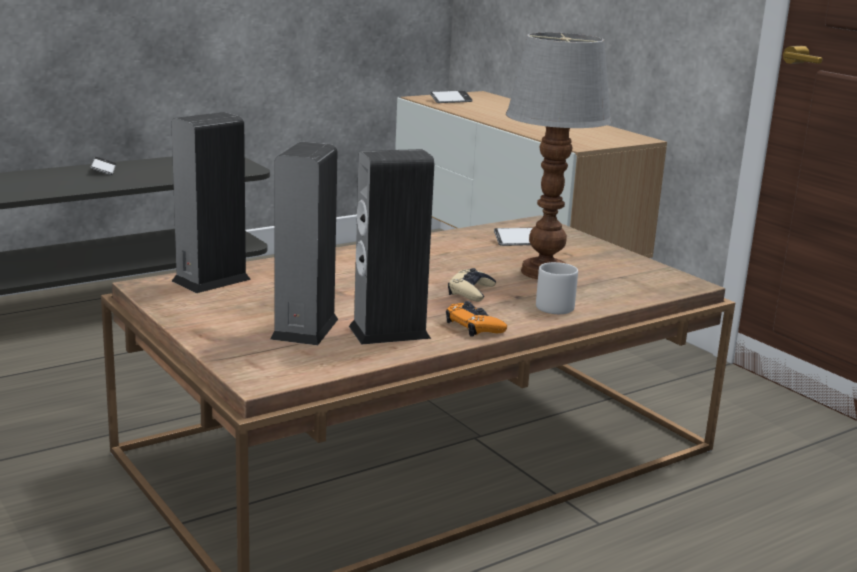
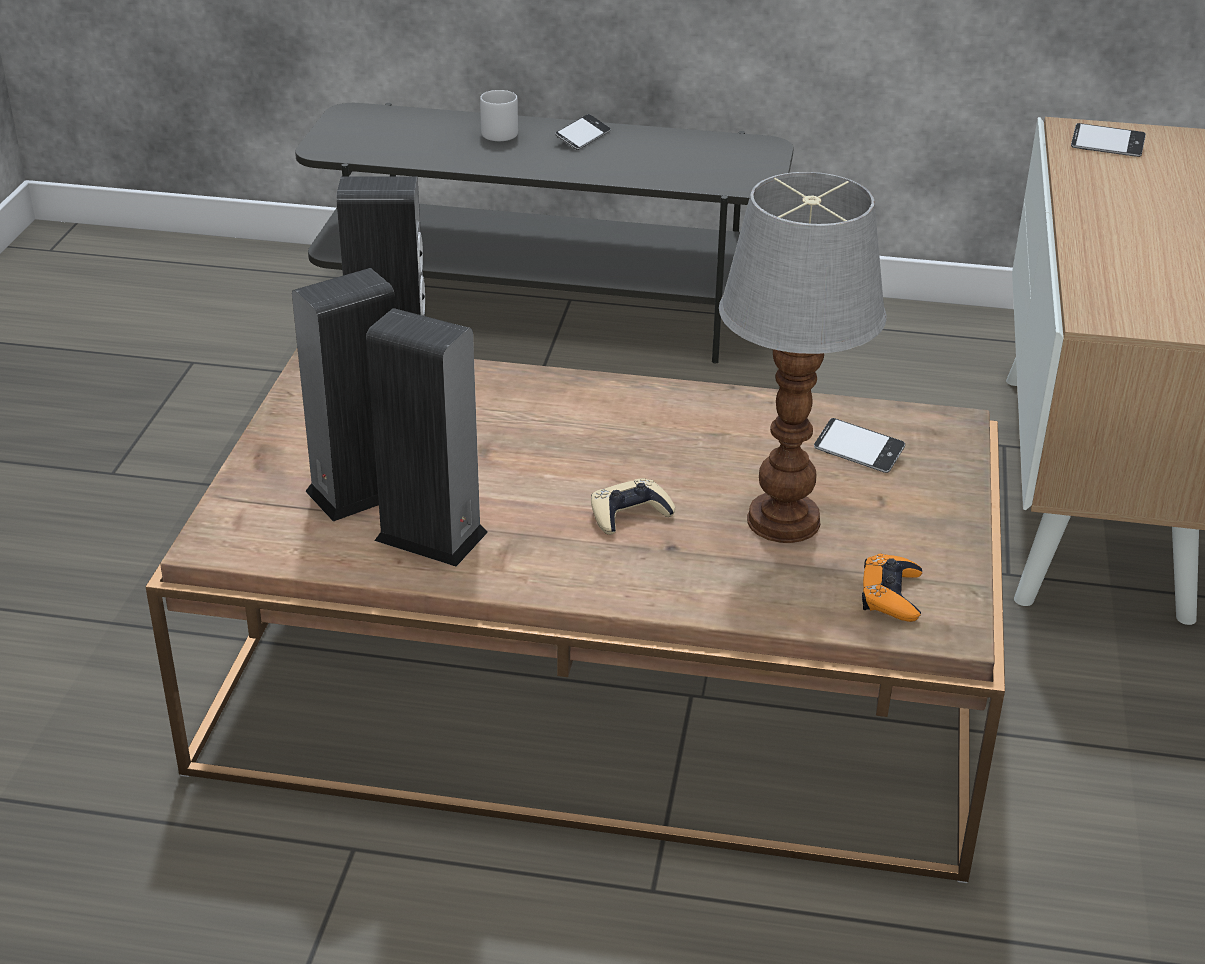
camera: 45 degrees right, 15 degrees up
orange game controller [446,301,507,337] -> orange game controller moved to [862,554,922,622]
grey mug [536,262,578,314] -> grey mug moved to [480,90,518,141]

